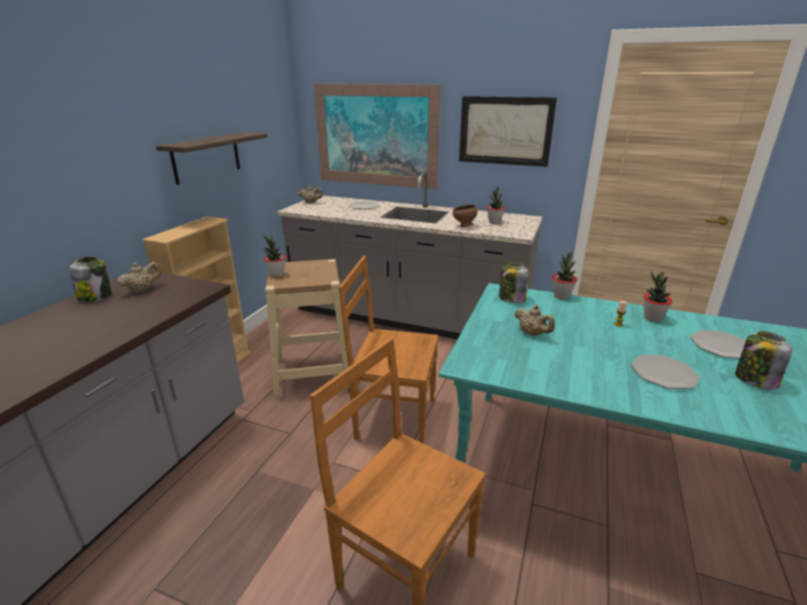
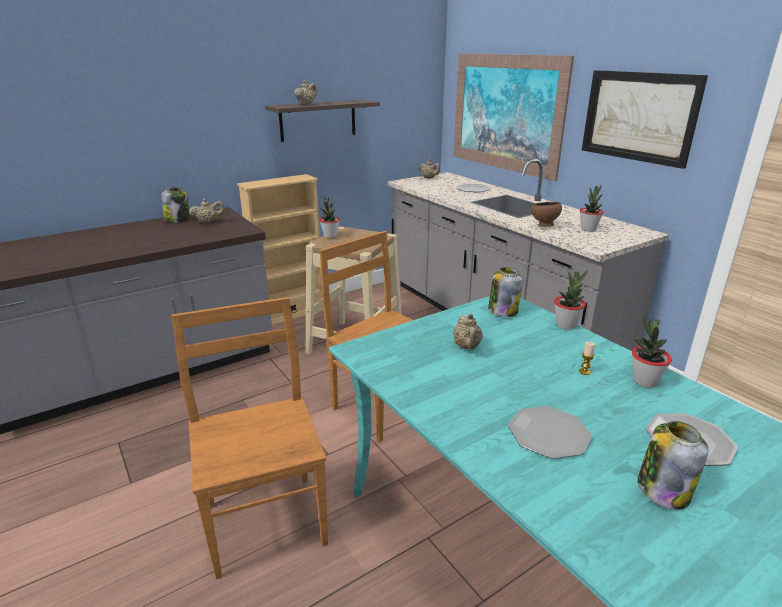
camera: 35 degrees right, 0 degrees up
none -> beige teapot [294,80,317,105]

